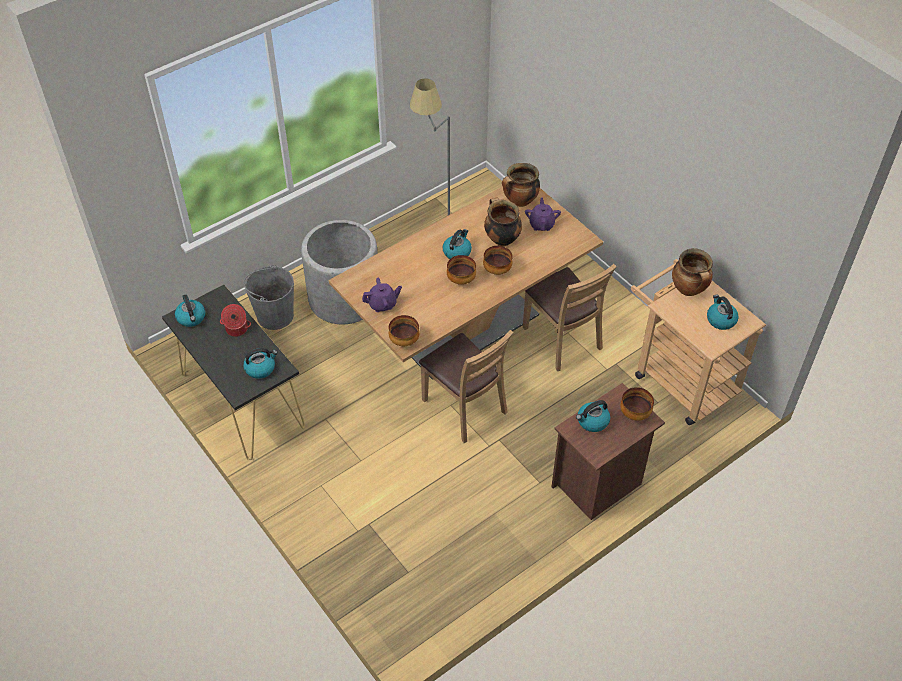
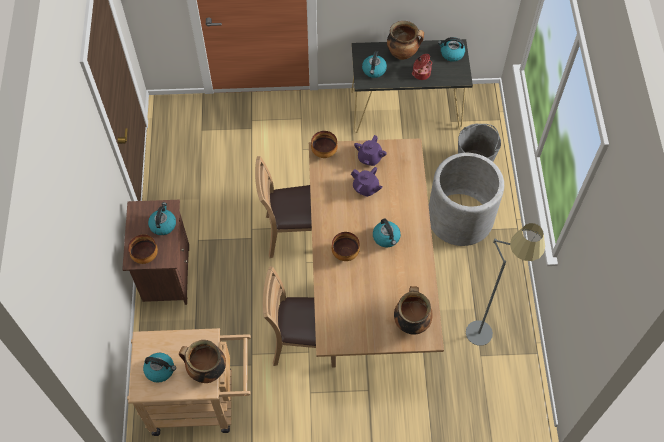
camera: 125 degrees right, 10 degrees up
bowl [447,255,476,285] -> none
cooking pot [484,198,522,246] -> cooking pot moved to [387,21,424,60]
purple teapot [525,198,561,231] -> purple teapot moved to [351,167,382,197]

